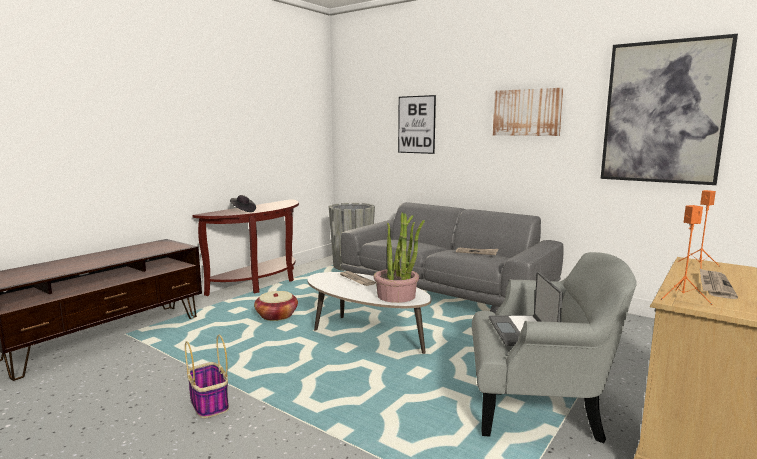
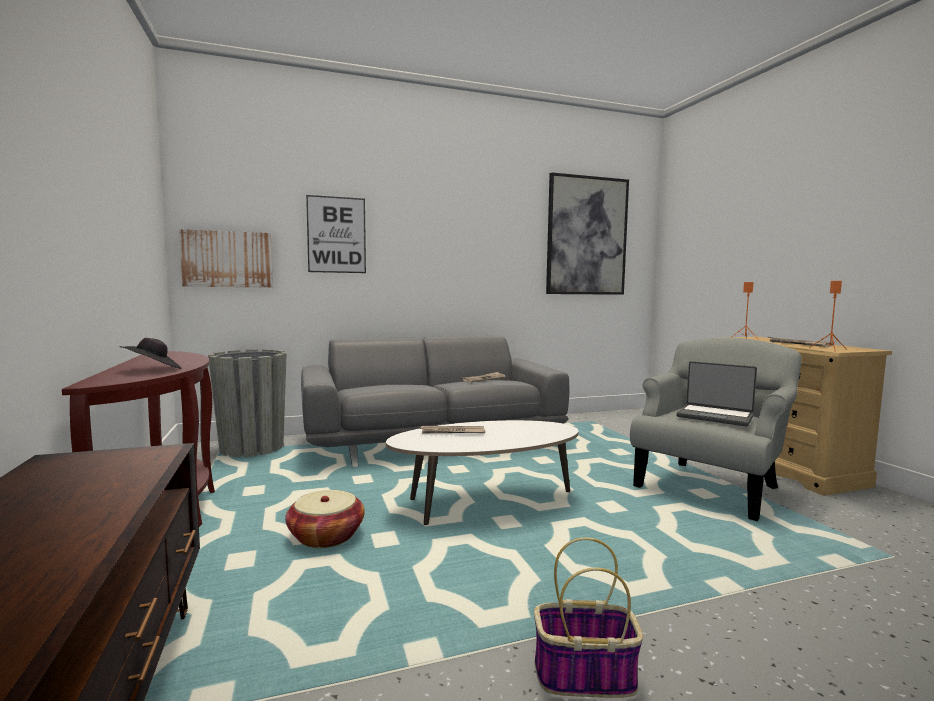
camera: 55 degrees left, 5 degrees down
potted plant [374,212,425,303] -> none
picture [493,88,563,136] -> picture moved to [179,229,273,288]

